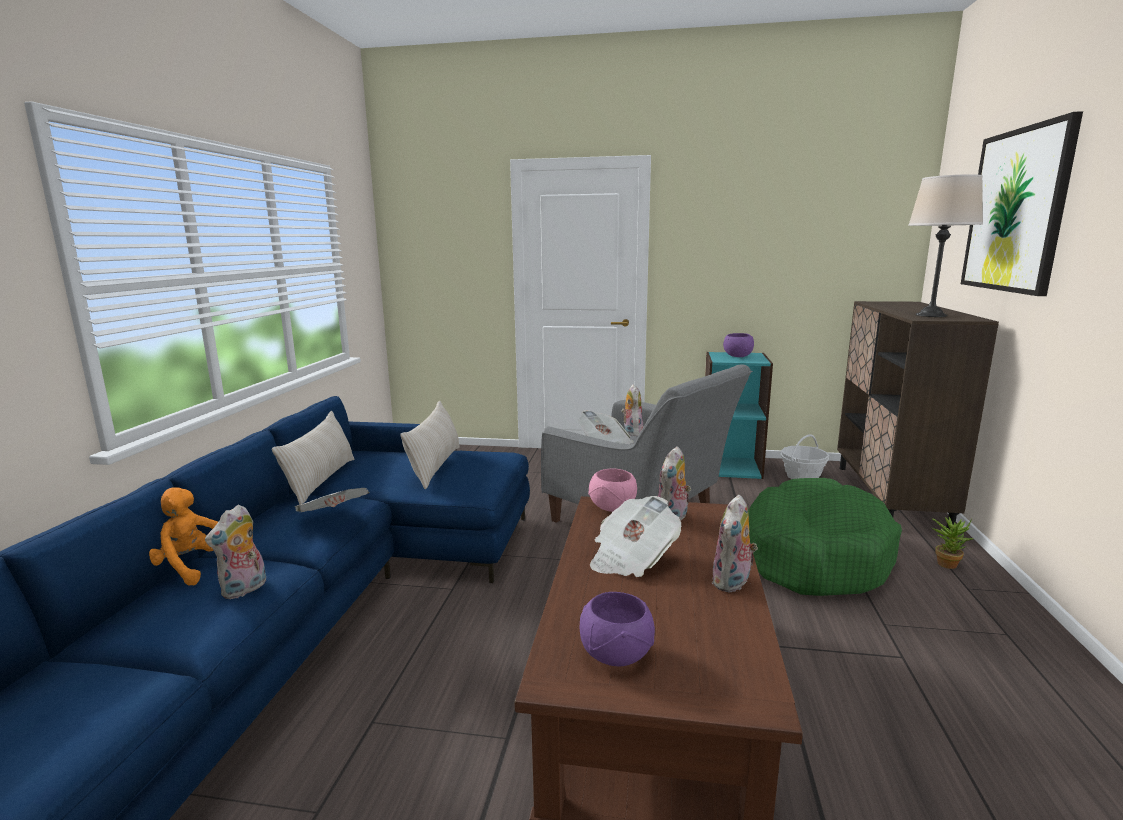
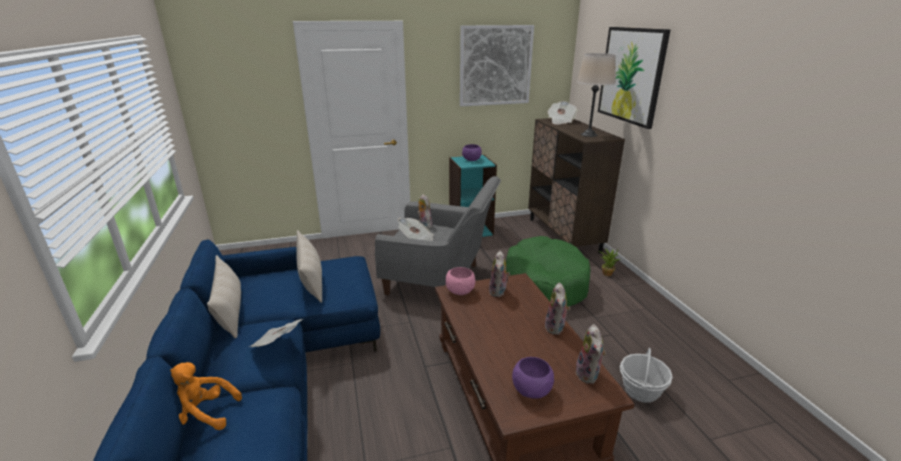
camera: 25 degrees left, 10 degrees up
plush toy [205,505,266,599] -> plush toy moved to [575,324,606,384]
newspaper [590,496,681,577] -> newspaper moved to [547,101,578,125]
basket [781,434,829,479] -> basket moved to [620,348,673,403]
none -> picture [460,25,534,106]

